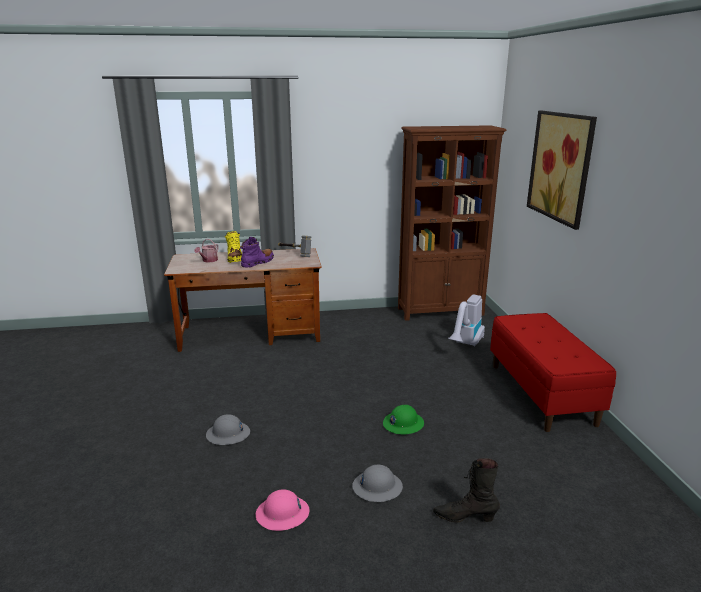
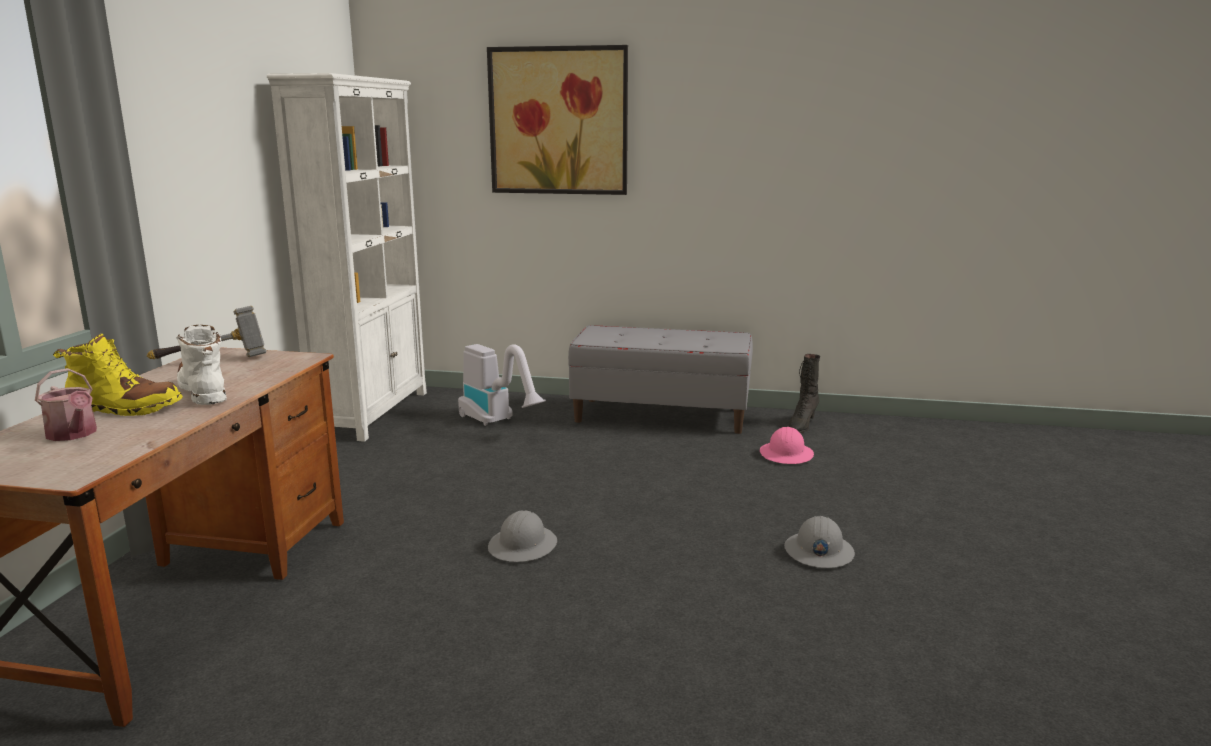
camera: 70 degrees left, 5 degrees down
grey hard hat [206,414,250,445] -> grey hard hat moved to [488,511,557,562]
purple boot [240,237,274,268] -> white boot [176,325,227,405]
pink hard hat [256,489,310,531] -> pink hard hat moved to [760,427,814,464]
green hard hat [383,405,424,435] -> none
brown bookcase [398,125,506,321] -> white bookcase [267,73,427,442]
black boot [433,458,500,523] -> black boot moved to [789,354,820,433]
red bench [490,313,616,432] -> grey bench [568,325,753,434]

